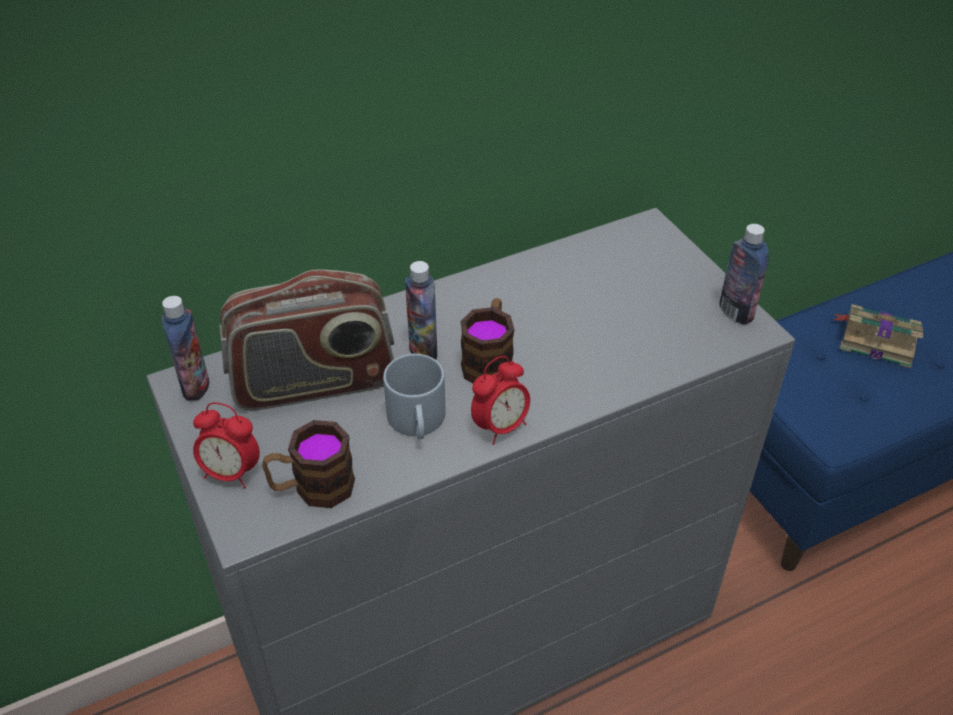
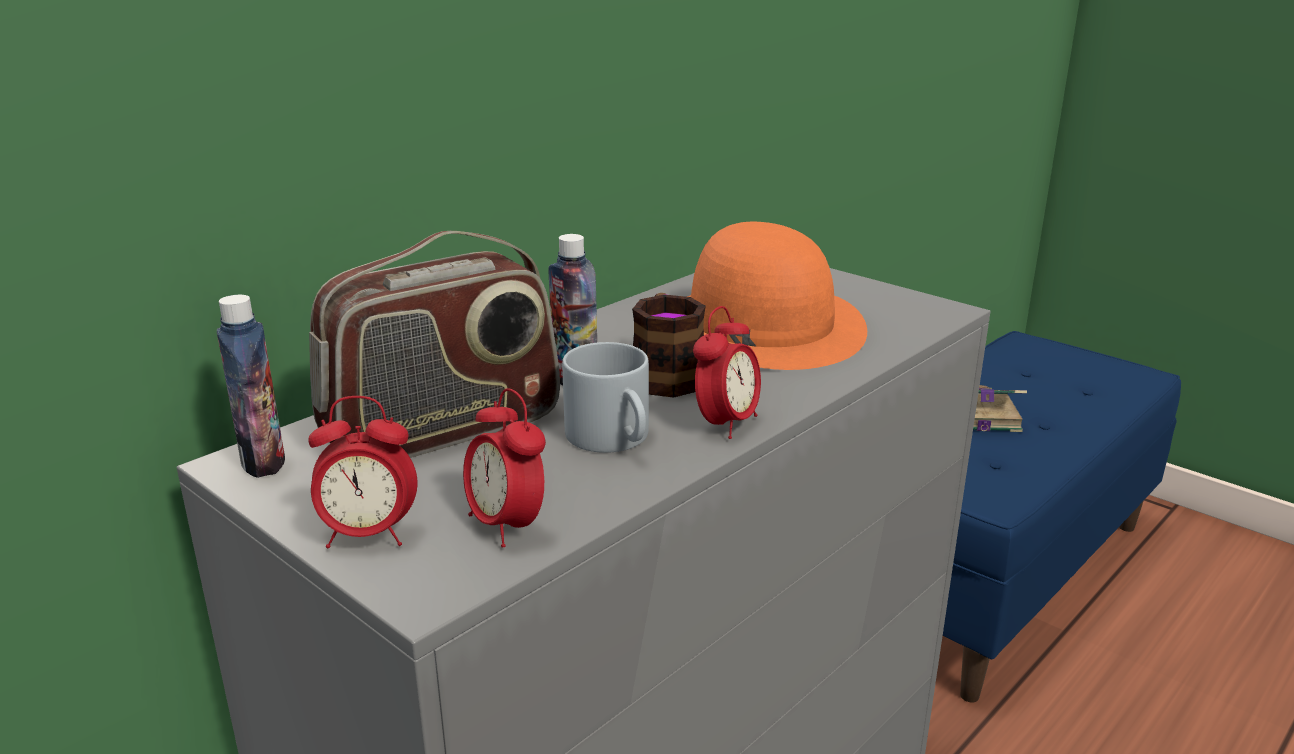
camera: 20 degrees left, 20 degrees down
mug [262,420,355,508] -> alarm clock [463,388,546,547]
bottle [719,224,769,325] -> none
none -> orange hat [687,222,867,370]

